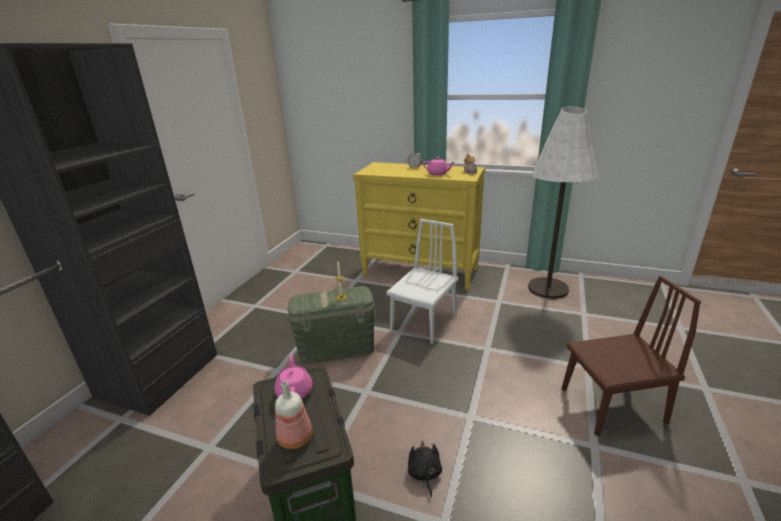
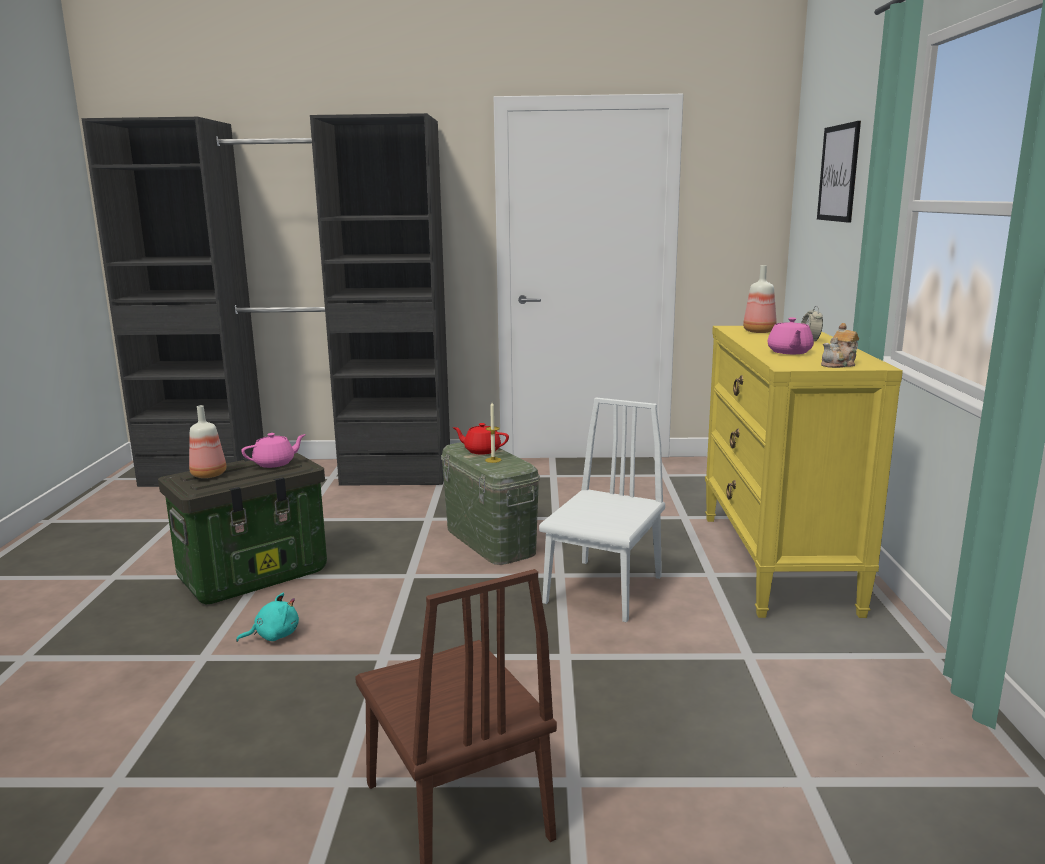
camera: 70 degrees right, 10 degrees down
white chair [387,219,458,344] -> white chair turned 75 degrees counterclockwise [539,398,665,622]
black plush toy [408,440,442,497] -> turquoise plush toy [236,593,299,642]
white floor lamp [528,107,598,299] -> none
none -> red teapot [452,423,509,455]
none -> bottle [743,265,777,333]
none -> picture [817,121,861,223]

